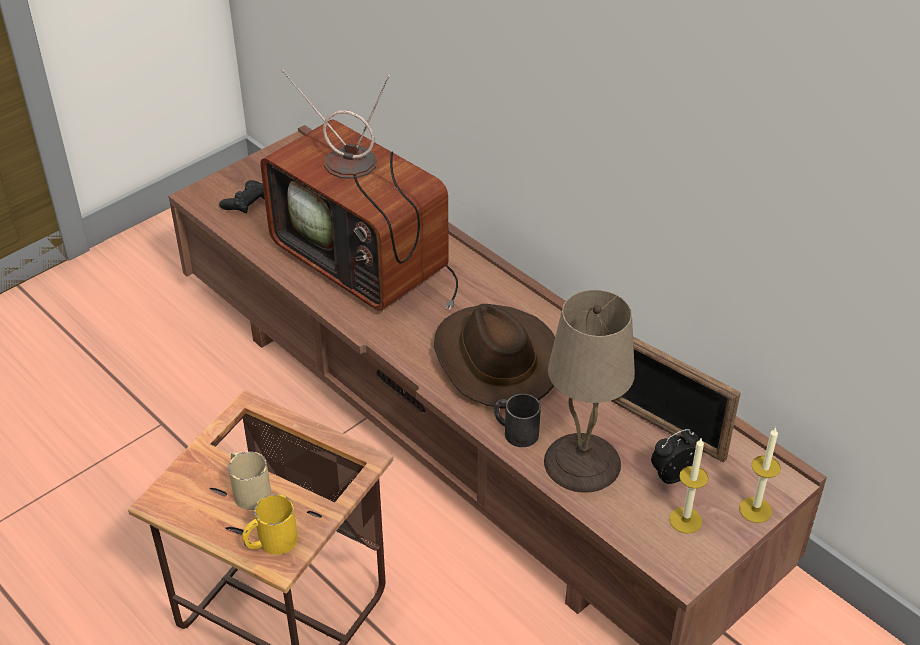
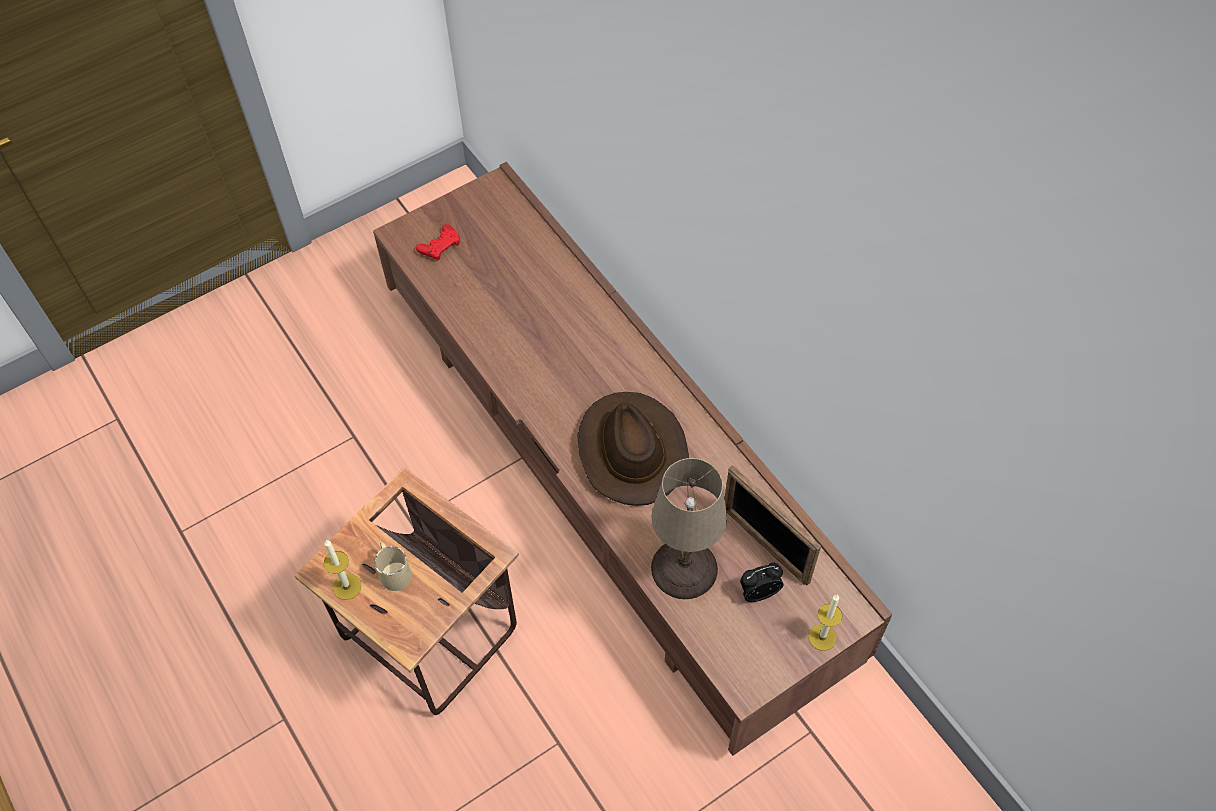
camera: 10 degrees right, 15 degrees up
black game controller [219,180,265,214] -> red game controller [416,224,460,260]
yellow mug [242,494,298,555] -> none
television [260,69,458,311] -> none
black mug [494,394,541,447] -> none
candle [669,437,709,534] -> candle moved to [324,540,361,600]

